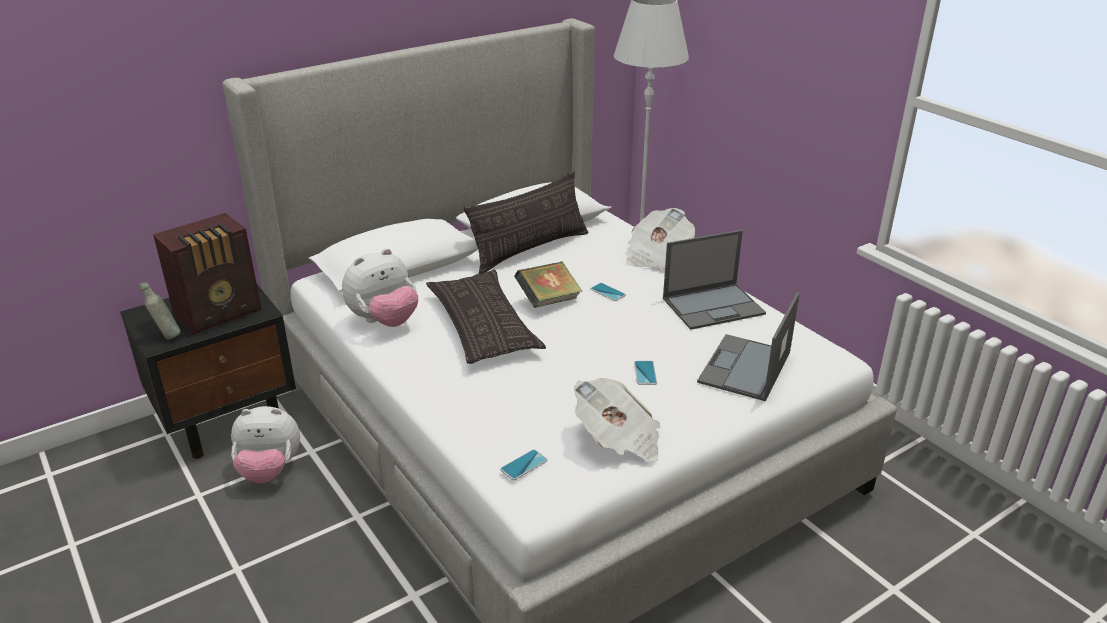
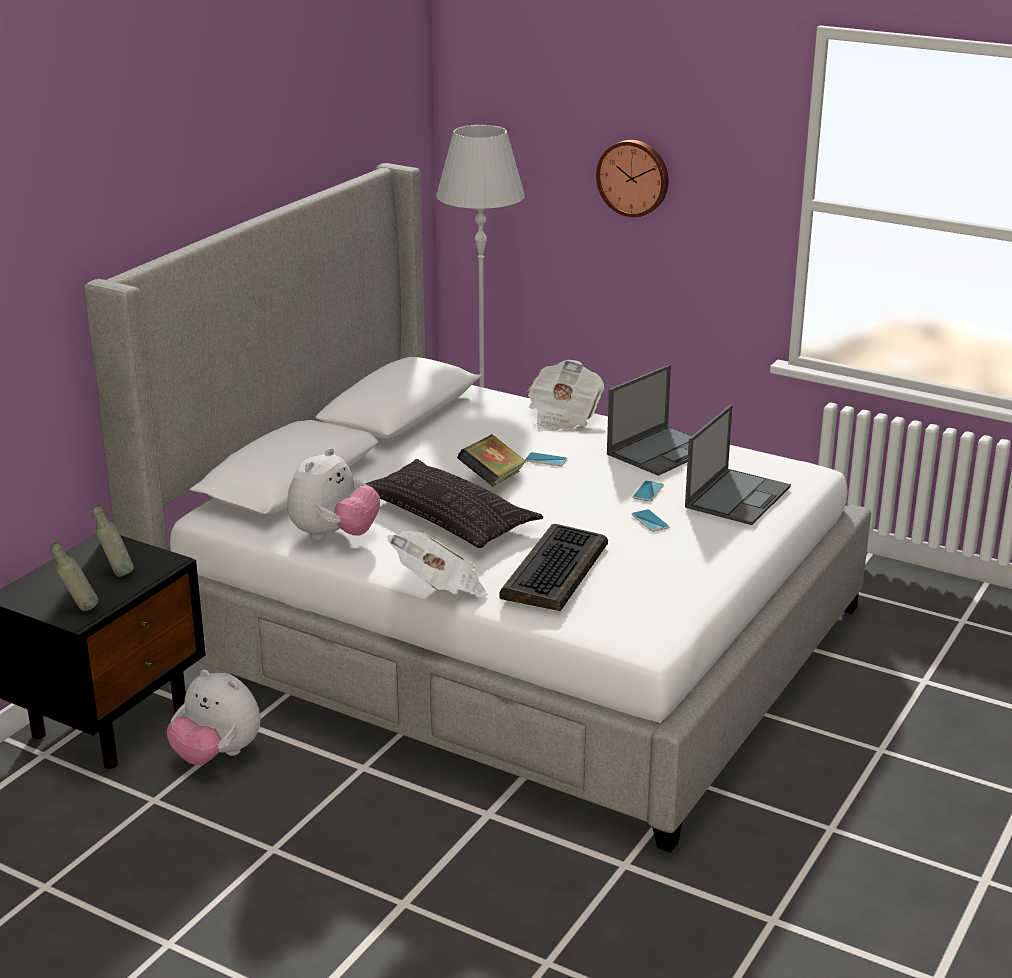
camera: 25 degrees left, 5 degrees down
radio [153,213,261,335] -> grey bottle [92,505,134,577]
plush toy [231,406,300,483] -> plush toy turned 60 degrees clockwise [167,669,261,765]
pillow [464,171,589,274] -> none
phone [500,449,548,480] -> phone moved to [632,481,664,502]
newspaper [574,378,660,462] -> newspaper moved to [387,531,488,596]
laptop [697,292,800,401] -> laptop turned 150 degrees counterclockwise [685,405,791,525]
none -> keyboard [500,524,608,611]
none -> wall clock [596,140,668,217]

